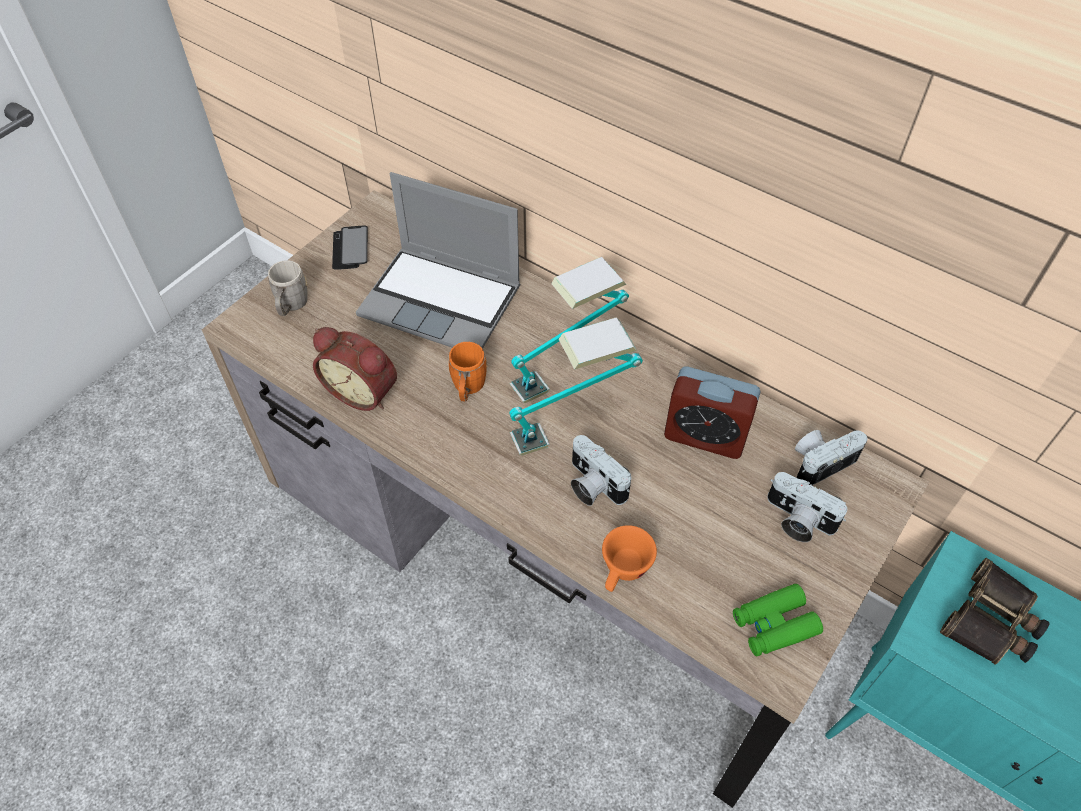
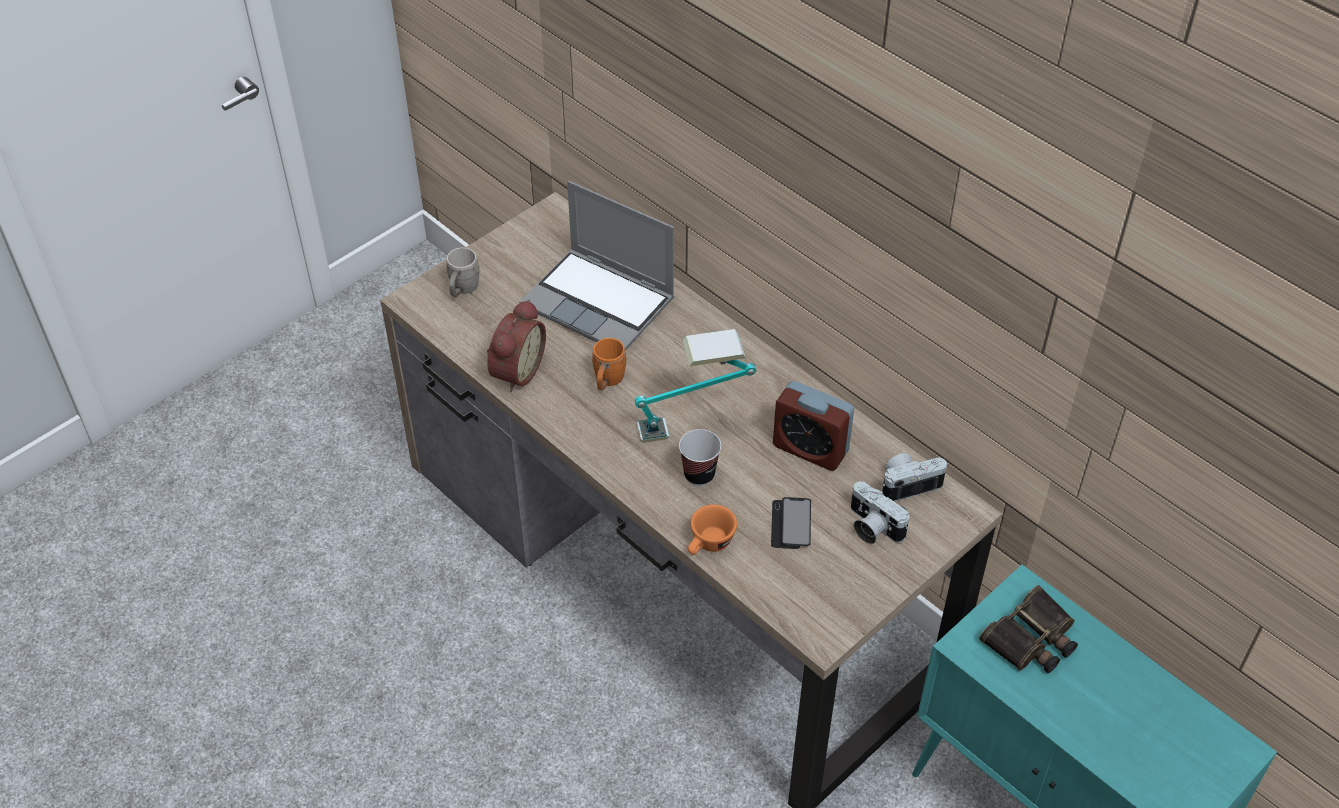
camera: 10 degrees right, 5 degrees down
alarm clock [313,327,397,411] -> alarm clock turned 105 degrees counterclockwise [487,300,546,392]
phone [332,226,368,270] -> phone moved to [771,497,811,549]
table lamp [509,257,629,403] -> none
camera [571,435,631,506] -> cup [679,429,721,486]
green binoculars [733,584,823,656] -> none

